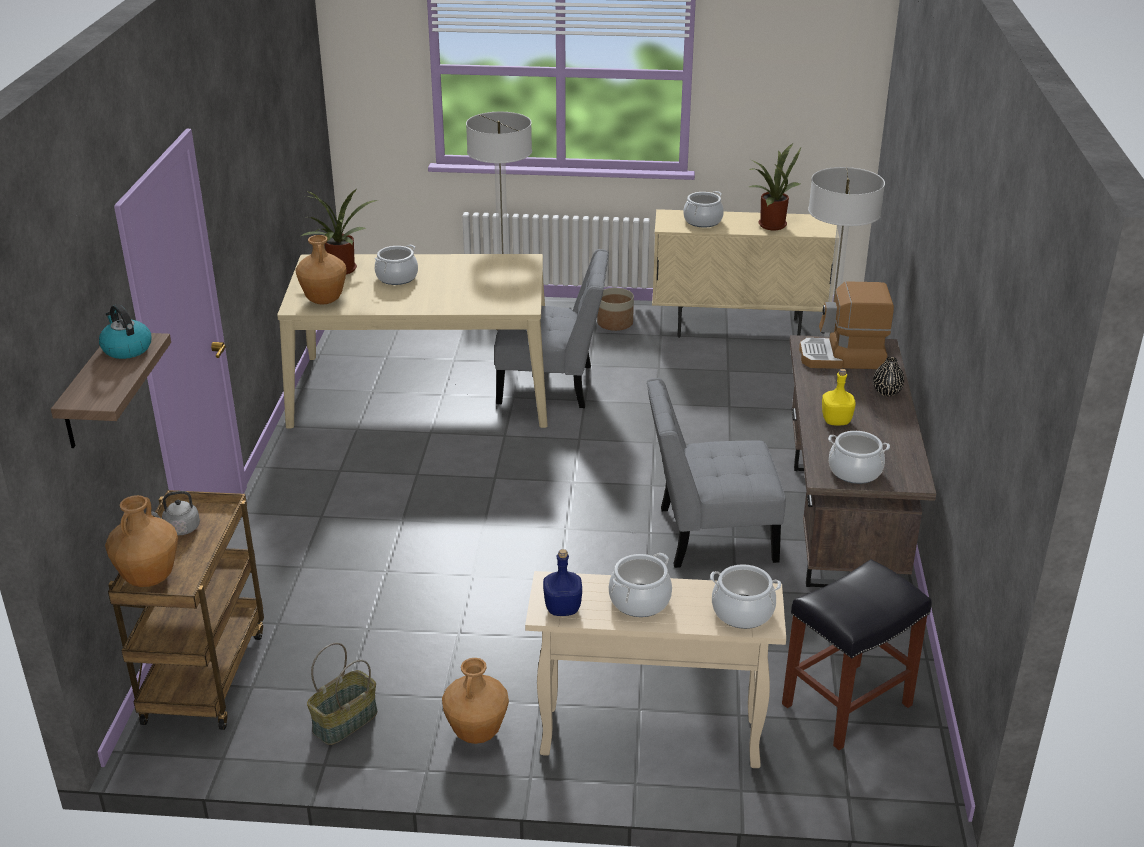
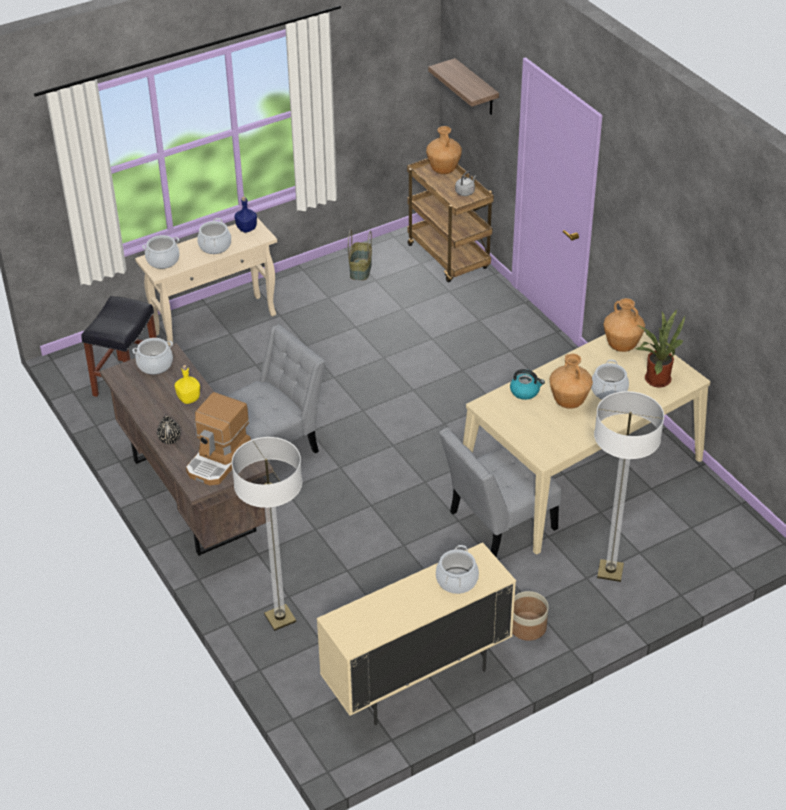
camera: 145 degrees right, 10 degrees up
kettle [99,304,152,359] -> kettle moved to [510,369,545,400]
brown vase [442,658,509,744] -> brown vase moved to [550,354,593,409]
potted plant [749,144,801,230] -> none
coffee machine [799,281,894,369] -> coffee machine turned 150 degrees clockwise [186,392,251,485]

